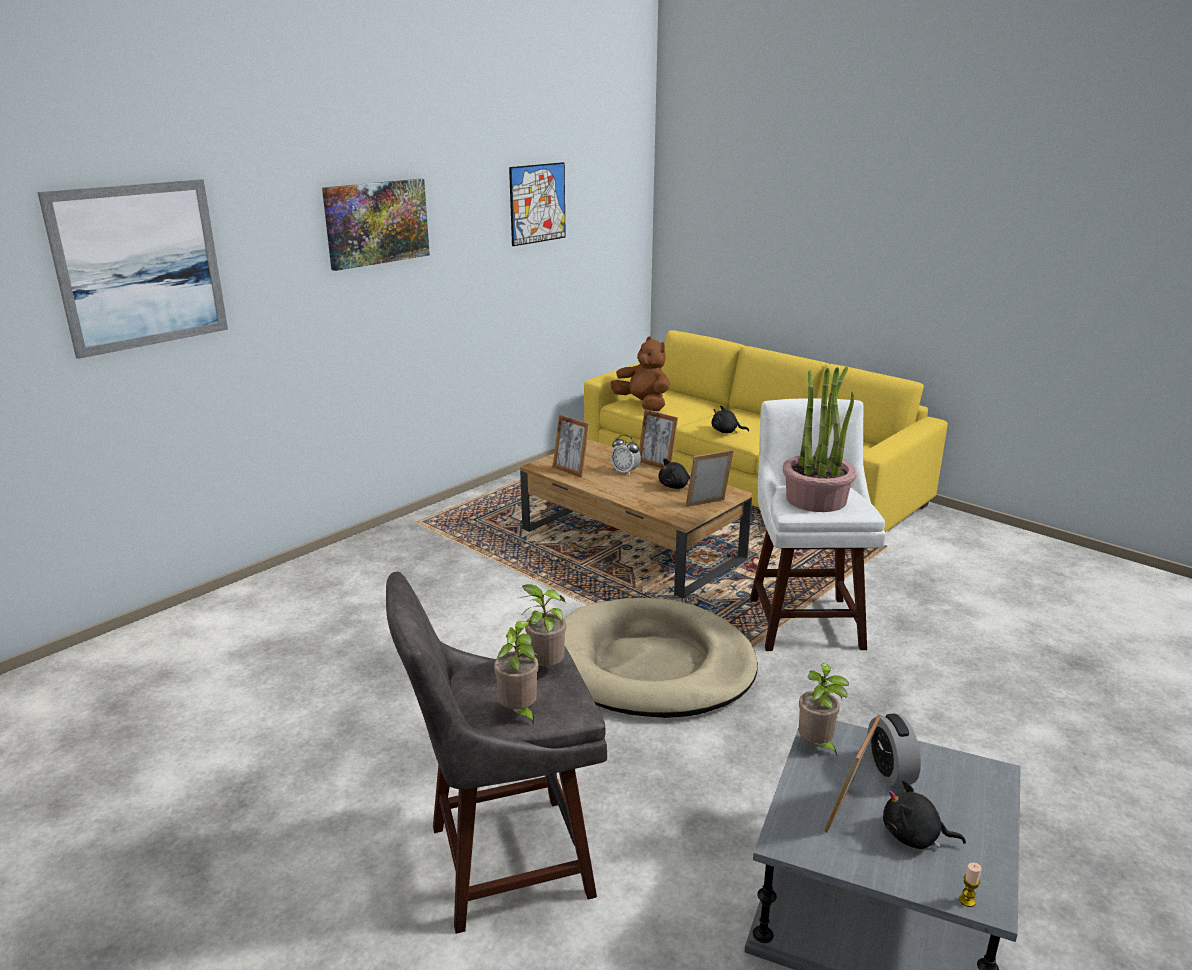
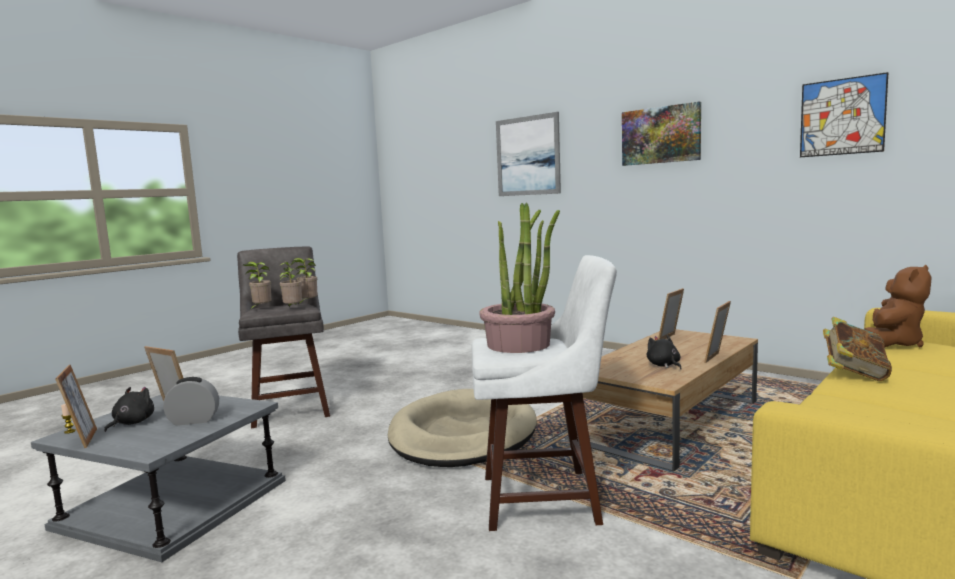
camera: 90 degrees right, 15 degrees down
alarm clock [611,435,641,476] -> none
picture frame [686,450,733,507] -> picture frame moved to [55,365,97,448]
black plush toy [711,405,749,433] -> book [823,317,892,381]
potted plant [799,664,849,755] -> potted plant moved to [292,258,318,305]

